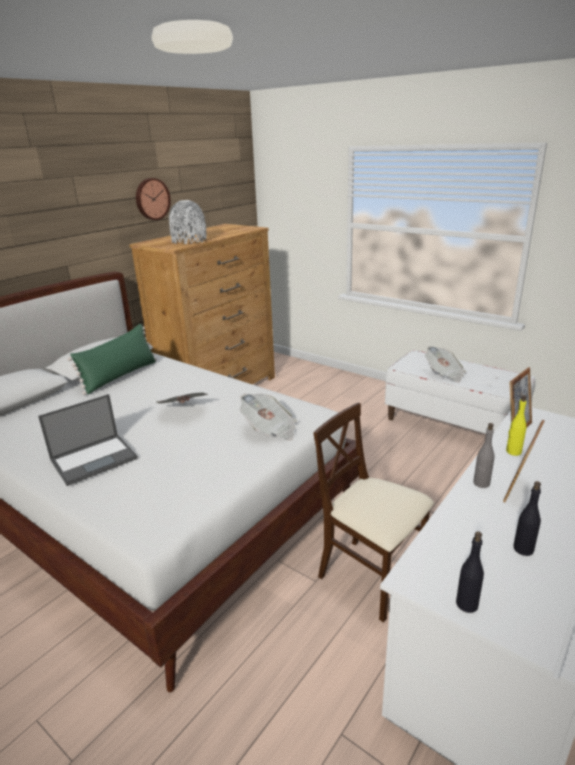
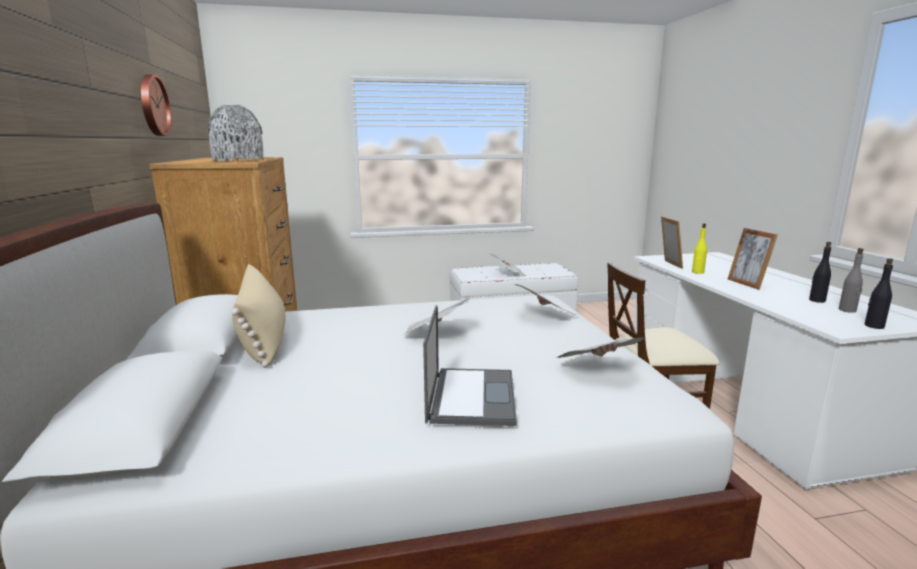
camera: 50 degrees left, 10 degrees down
green pillow [67,324,157,395] -> beige pillow [232,264,285,368]
grey bottle [473,423,495,488] -> grey bottle moved to [839,248,864,313]
none -> newspaper [558,337,645,358]

